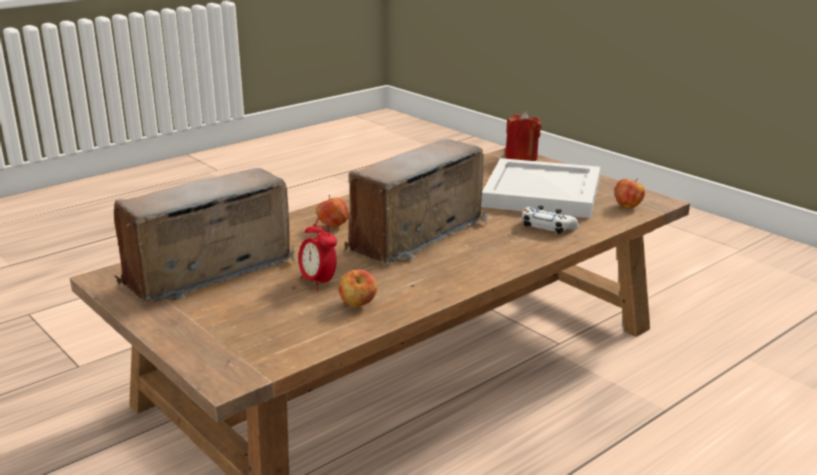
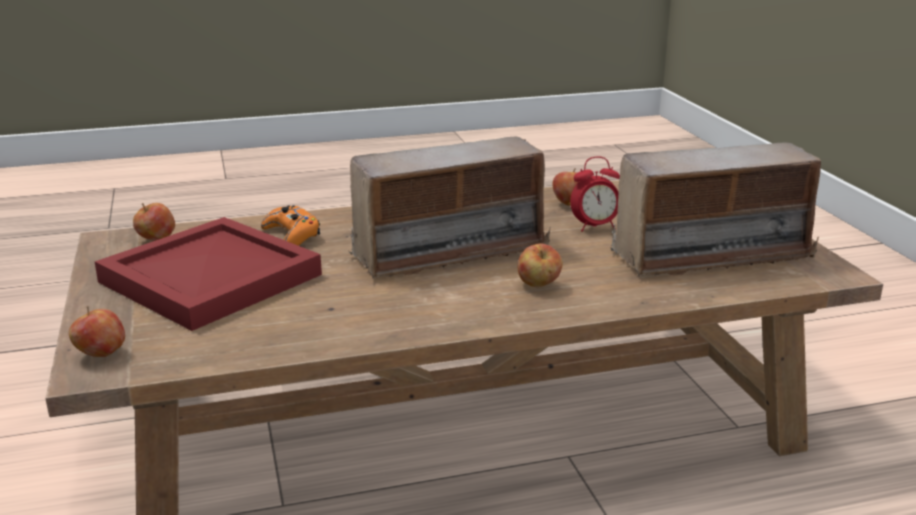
camera: 155 degrees left, 0 degrees up
alarm clock [299,218,337,291] -> alarm clock turned 90 degrees clockwise [570,157,620,232]
white tray [481,158,600,218] -> red tray [95,217,322,331]
red candle [505,111,541,161] -> apple [69,307,125,357]
white game controller [522,206,579,234] -> orange game controller [261,205,320,246]

